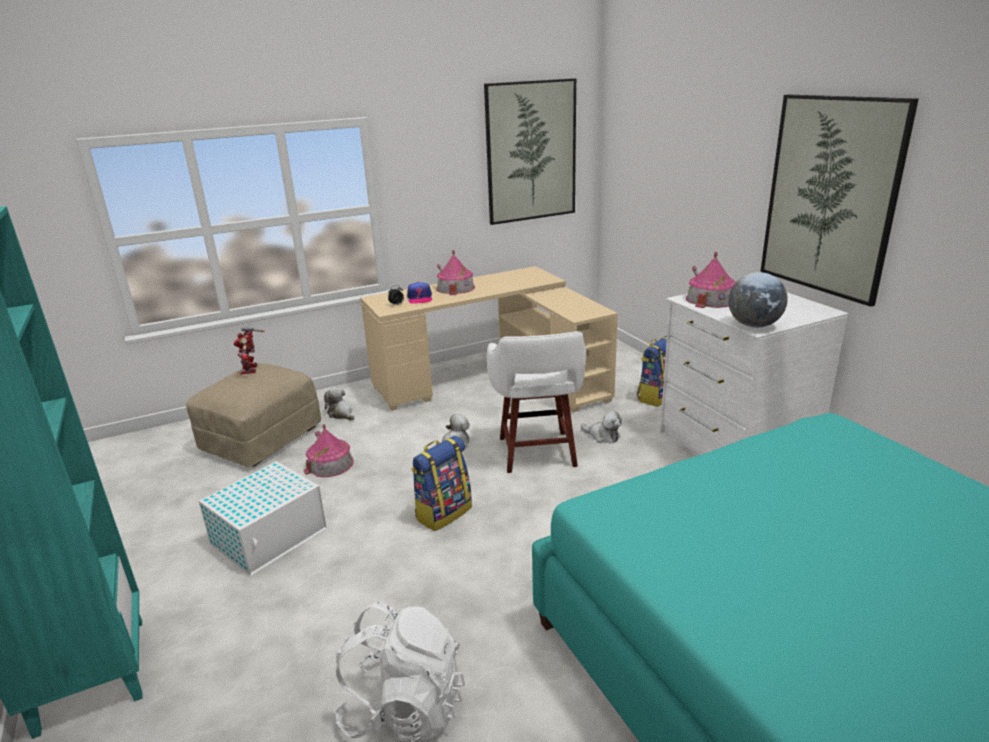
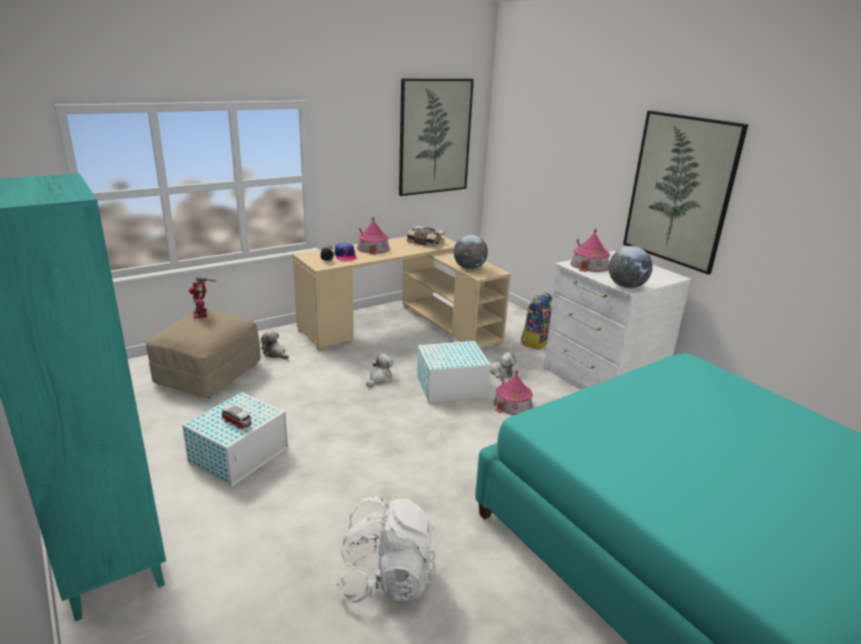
camera: 10 degrees left, 0 degrees up
toy house [303,424,354,477] -> toy house moved to [494,370,533,415]
backpack [411,436,472,531] -> none
white stool [487,331,586,473] -> white storage box [417,341,491,403]
none -> toy car [222,404,252,429]
none -> book [407,226,445,247]
none -> globe [453,235,488,269]

